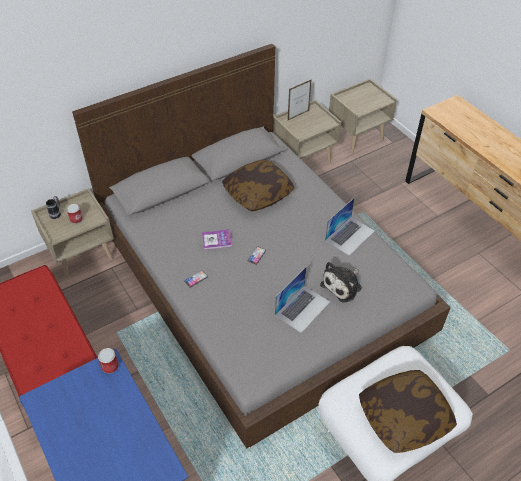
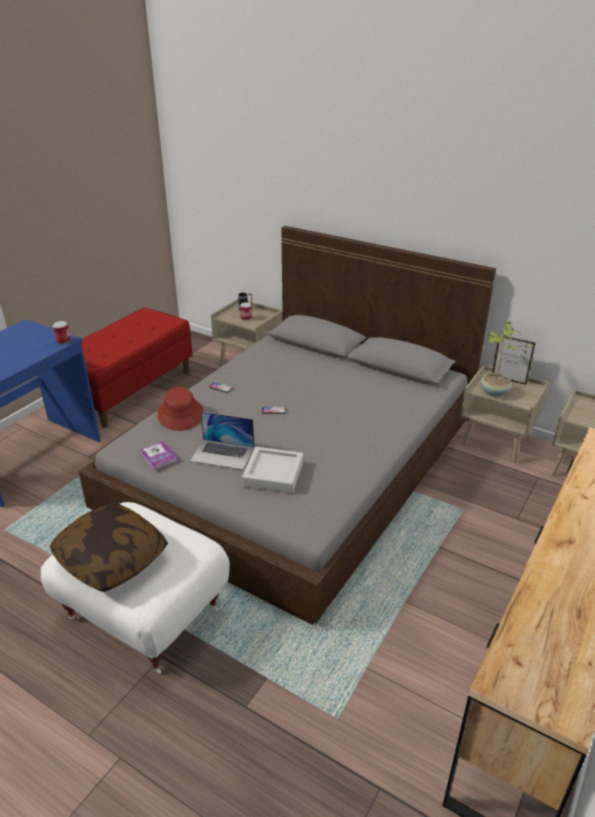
camera: 65 degrees right, 15 degrees down
book [202,229,233,250] -> book moved to [139,441,179,470]
pillow [222,159,294,212] -> none
plush toy [320,262,362,303] -> grey tray [242,447,303,493]
laptop [325,197,375,255] -> none
none -> red hat [157,387,204,431]
none -> potted plant [480,320,532,397]

